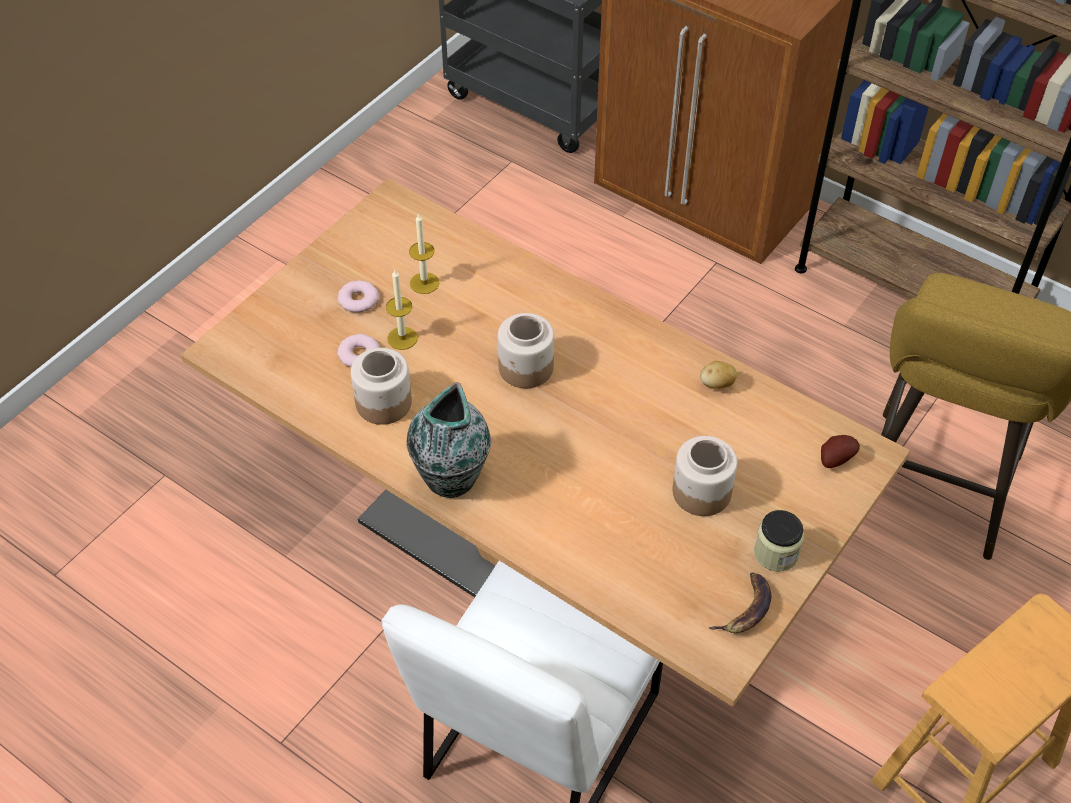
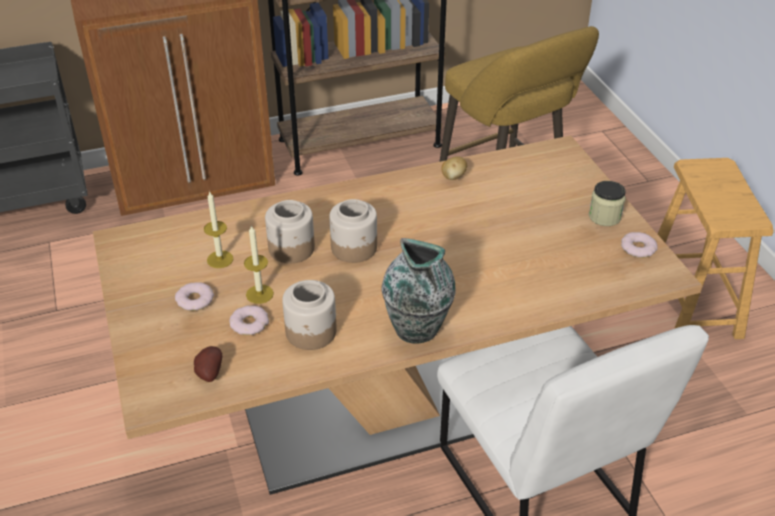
camera: 55 degrees left, 10 degrees down
jar [673,436,737,516] -> jar moved to [265,200,315,263]
banana [709,572,772,633] -> donut [621,232,658,258]
potato [821,435,860,468] -> potato moved to [194,346,222,382]

